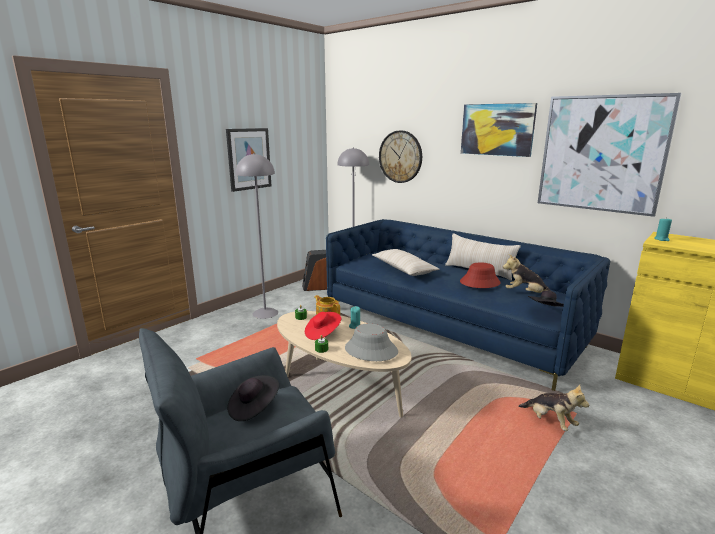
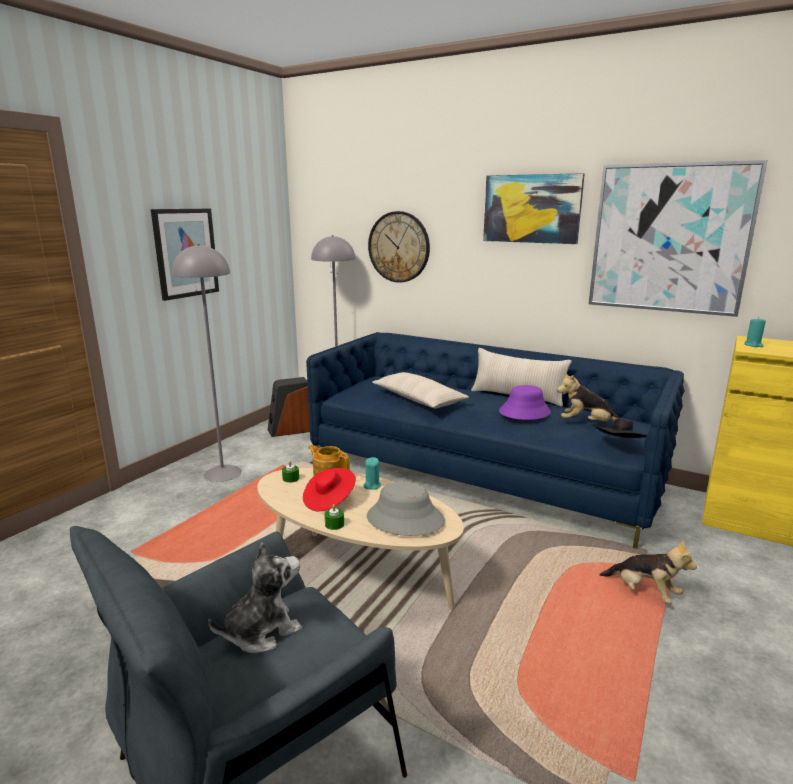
camera: 10 degrees left, 0 degrees up
black hat [227,375,279,421] -> plush toy [208,542,302,653]
red hat [460,263,501,288] -> purple hat [499,385,551,420]

